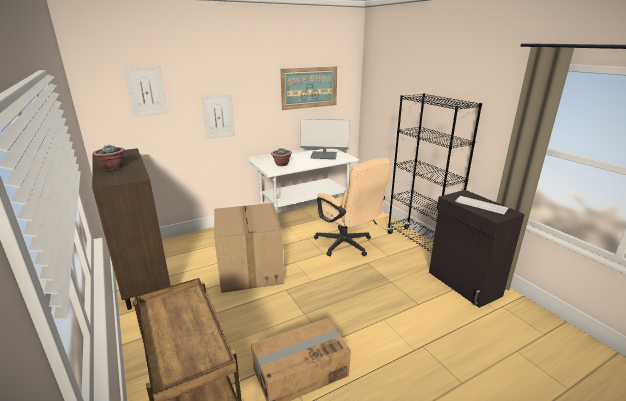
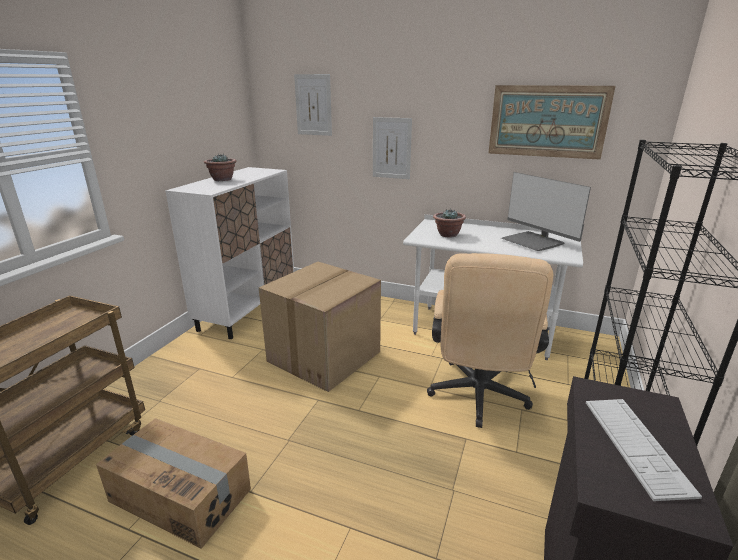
camera: 50 degrees right, 0 degrees up
brown cabinet [92,148,171,310] -> white cabinet [165,167,294,339]

